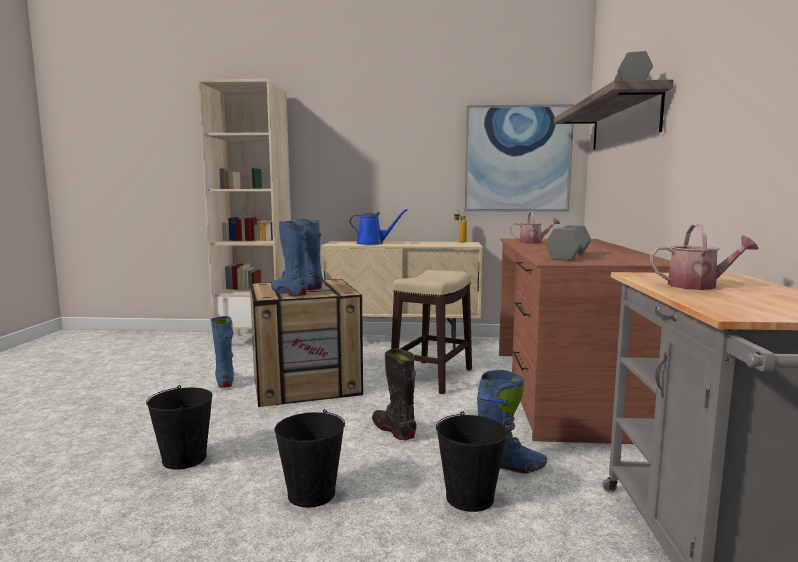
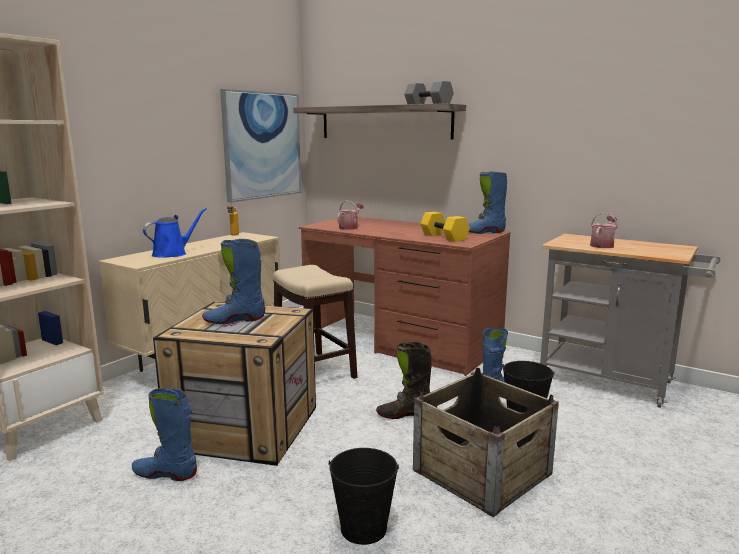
camera: 60 degrees left, 5 degrees up
blue boot [271,221,308,297] -> blue boot moved to [468,172,507,234]
black bucket [275,409,345,508] -> crate [413,368,559,517]
grey dumbbell [545,225,591,261] -> yellow dumbbell [420,212,470,242]

